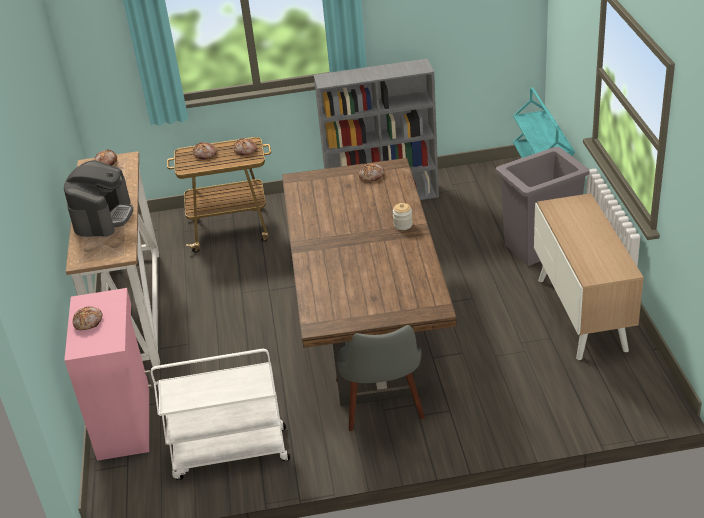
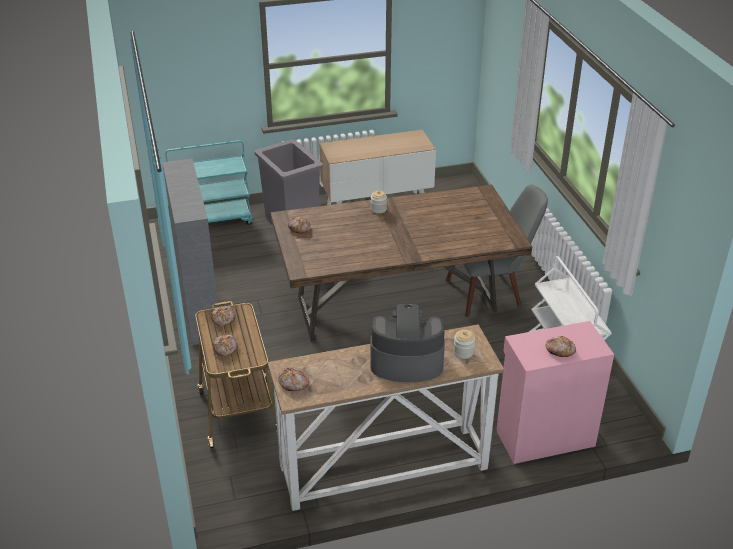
camera: 100 degrees left, 0 degrees up
none -> jar [453,330,475,359]

